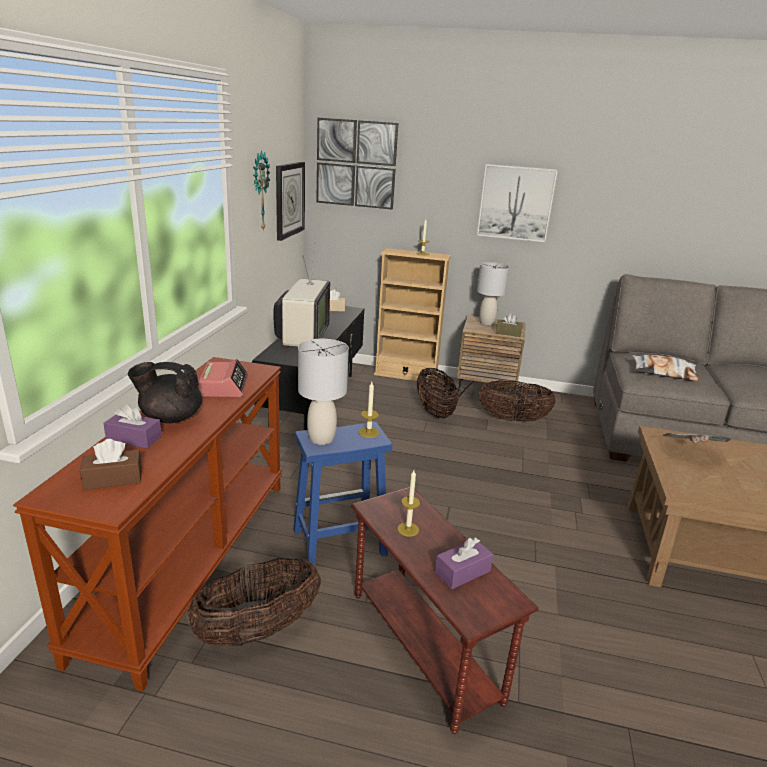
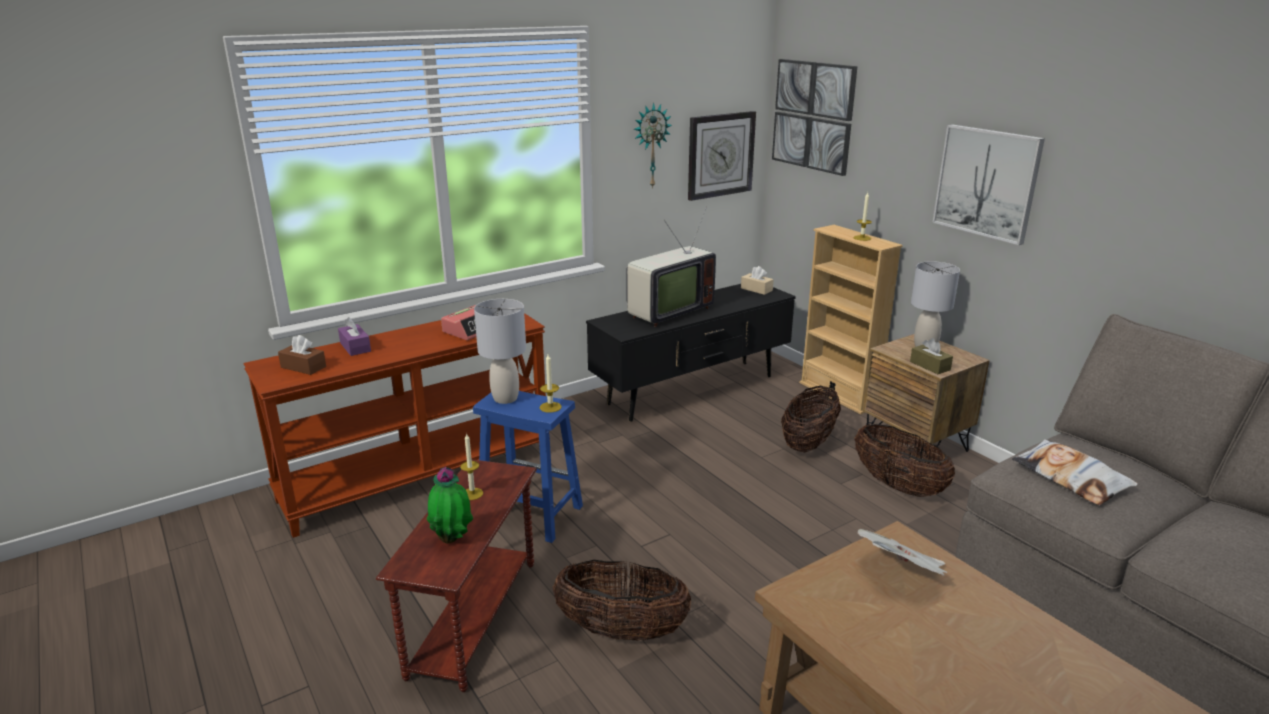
camera: 45 degrees right, 0 degrees up
black teapot [128,362,202,423] -> none
basket [186,558,321,646] -> basket moved to [552,560,691,641]
purple tissue box [435,537,493,589] -> potted plant [427,467,473,544]

